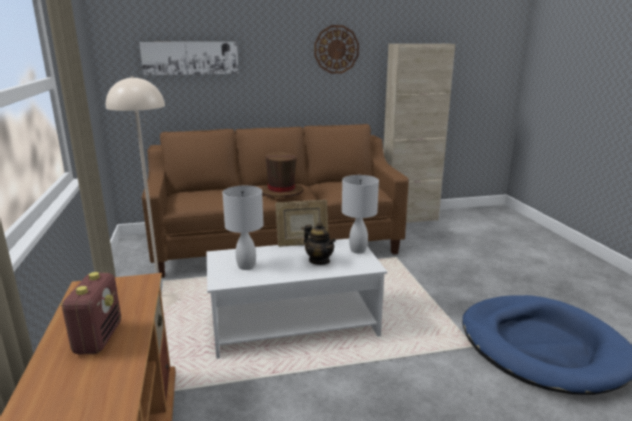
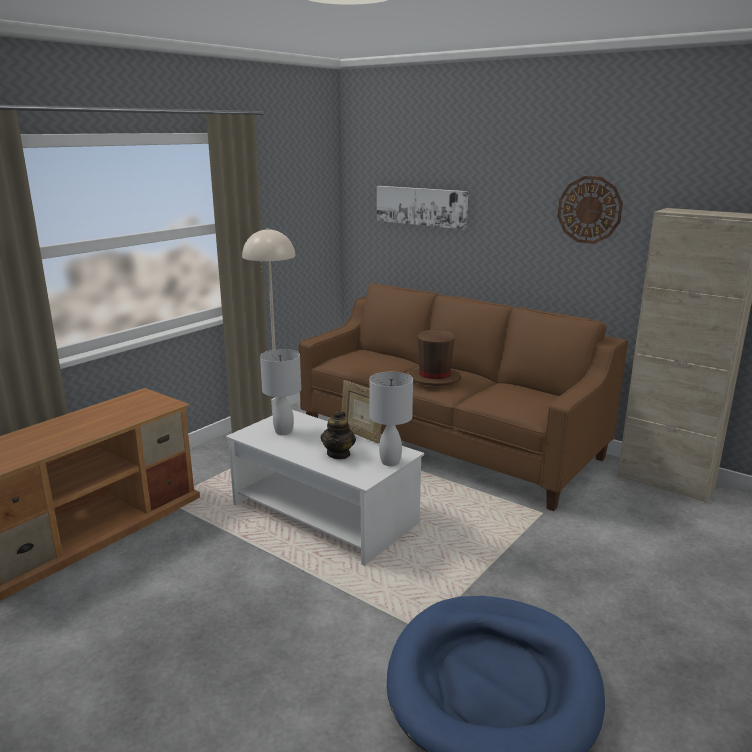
camera: 50 degrees right, 0 degrees up
radio [61,272,121,354] -> none

